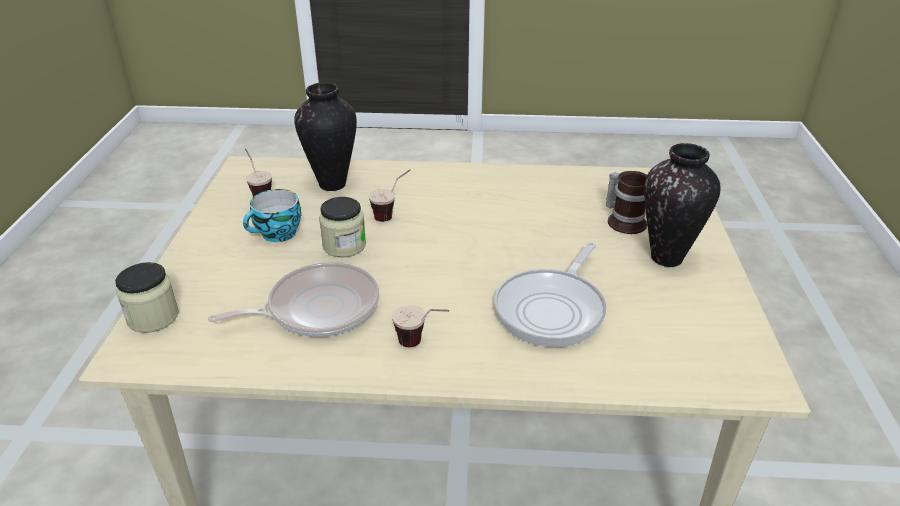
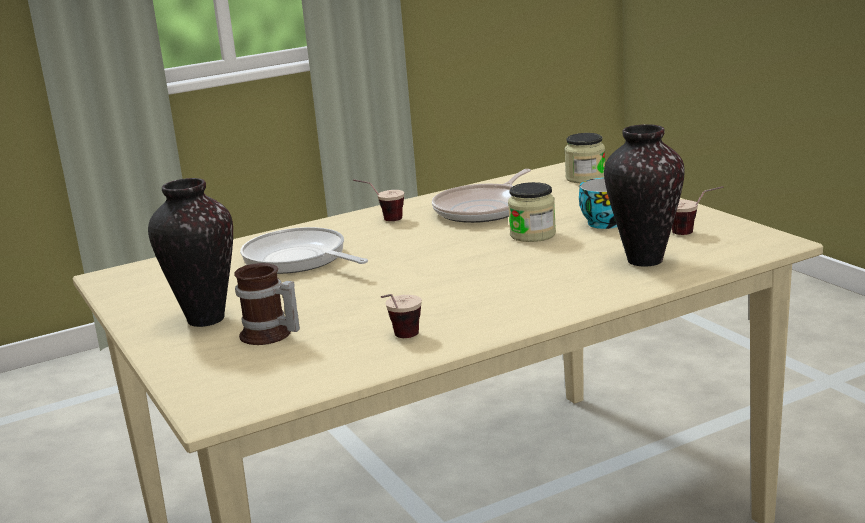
camera: 150 degrees right, 15 degrees down
cup [369,170,411,222] -> cup moved to [381,294,422,338]
frying pan [494,242,606,347] -> frying pan turned 45 degrees counterclockwise [240,227,368,274]

